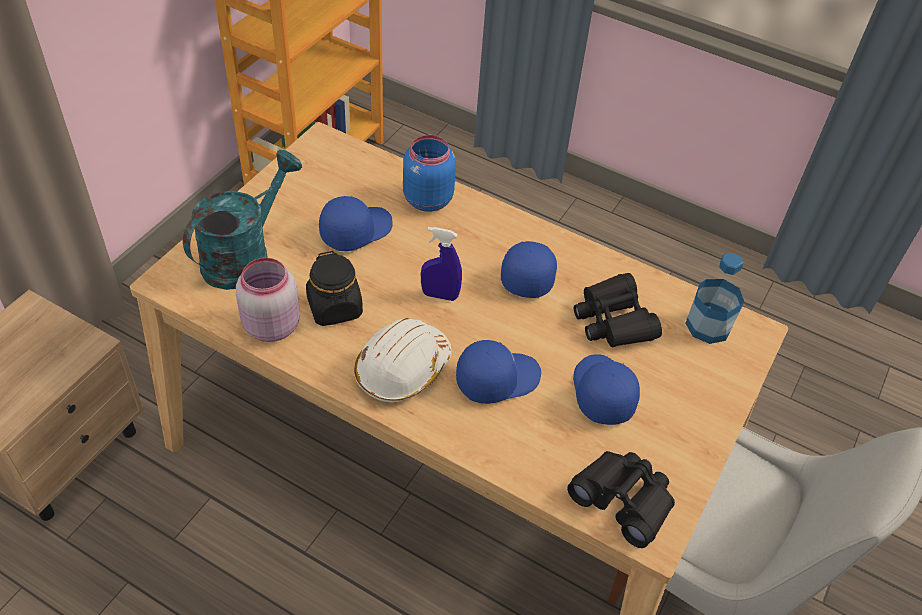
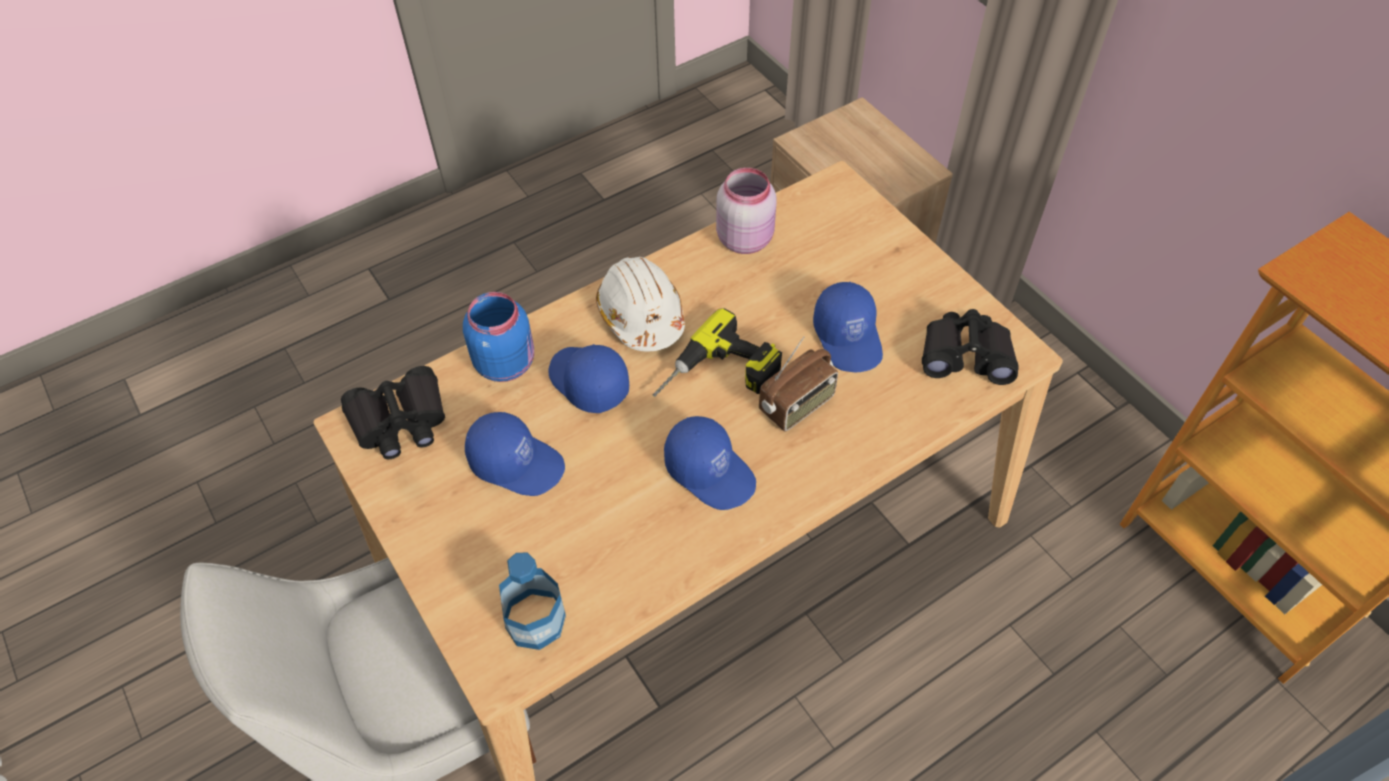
camera: 120 degrees right, 5 degrees up
turquoise watering can [183,150,302,290] -> none
black jar [306,251,363,326] -> none
blue jar [403,135,456,212] -> blue jar moved to [463,292,534,382]
blue spray bottle [421,227,462,301] -> power drill [652,308,782,397]
blue cap [456,340,541,404] -> blue cap turned 135 degrees clockwise [548,344,629,413]
black binoculars [574,273,662,347] -> black binoculars moved to [922,309,1019,385]
none -> radio [759,336,838,431]

